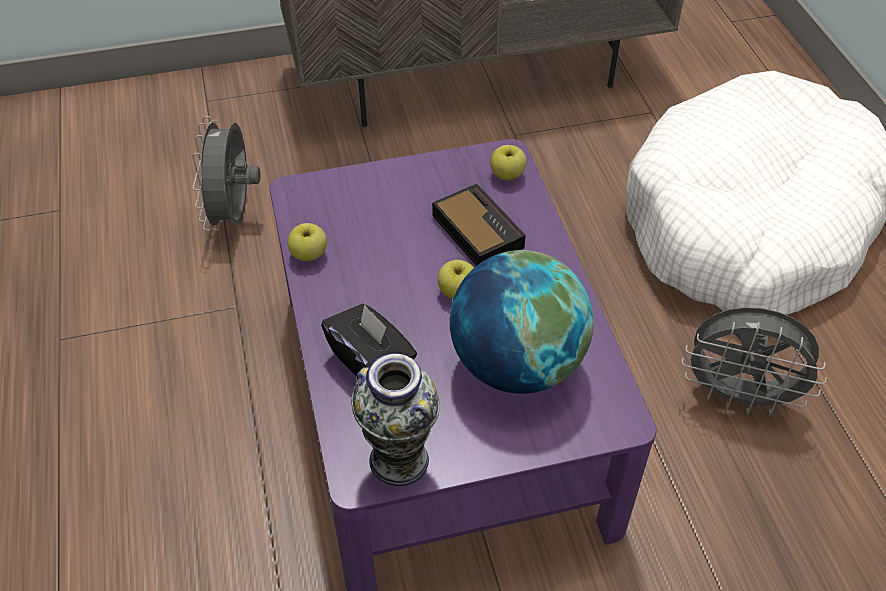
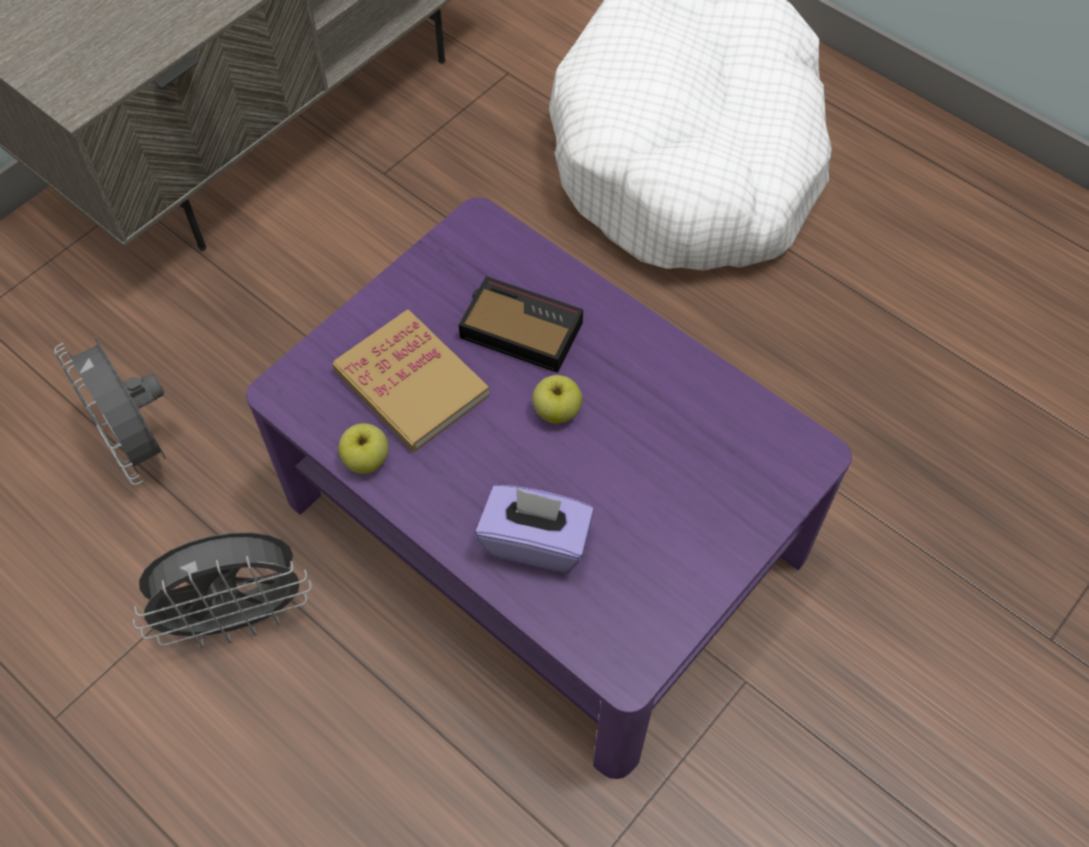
camera: 35 degrees left, 10 degrees up
black tissue box [321,304,417,376] -> purple tissue box [475,485,594,573]
vase [352,353,440,486] -> none
globe [450,250,594,394] -> none
apple [490,145,527,180] -> none
grey fan [681,307,827,416] -> grey fan moved to [133,532,312,648]
none -> book [332,309,490,452]

